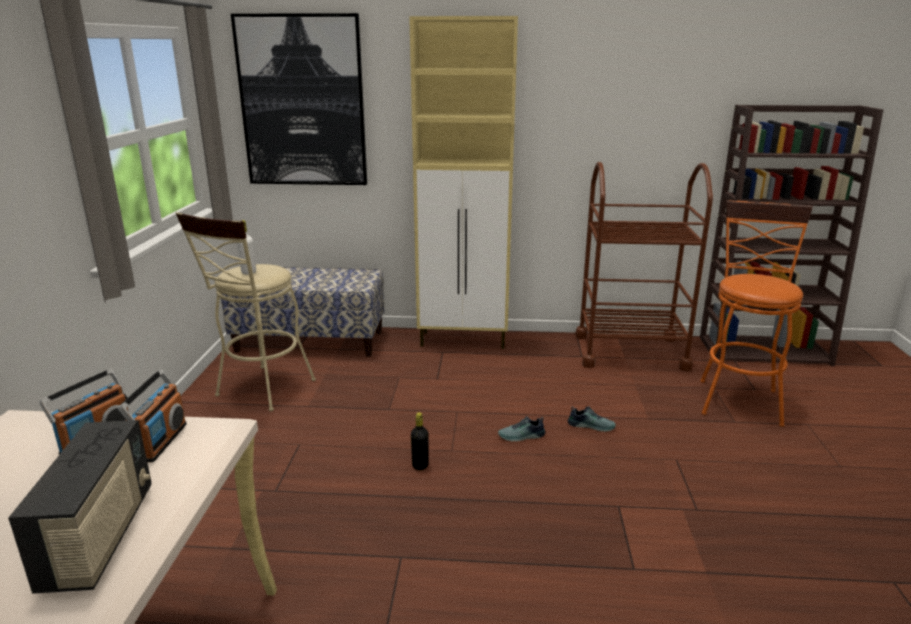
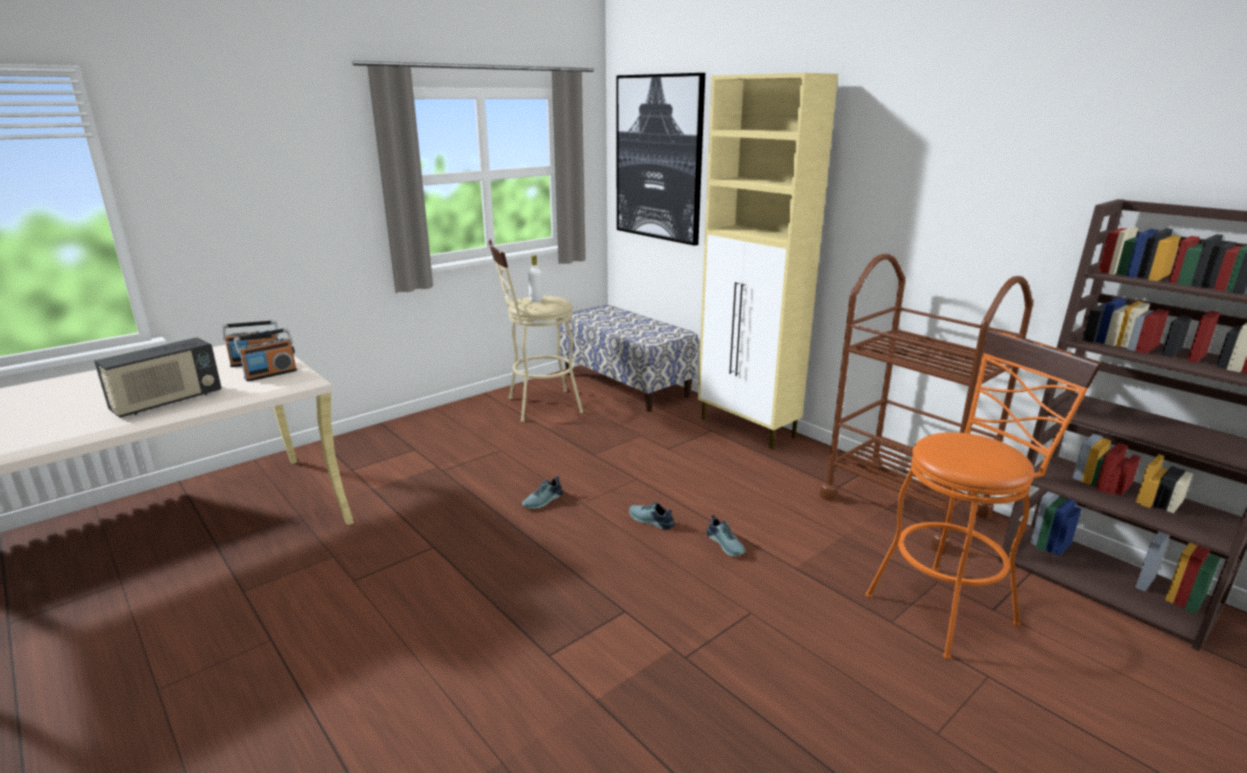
camera: 45 degrees right, 0 degrees up
black bottle [411,412,429,470] -> shoe [522,476,563,509]

